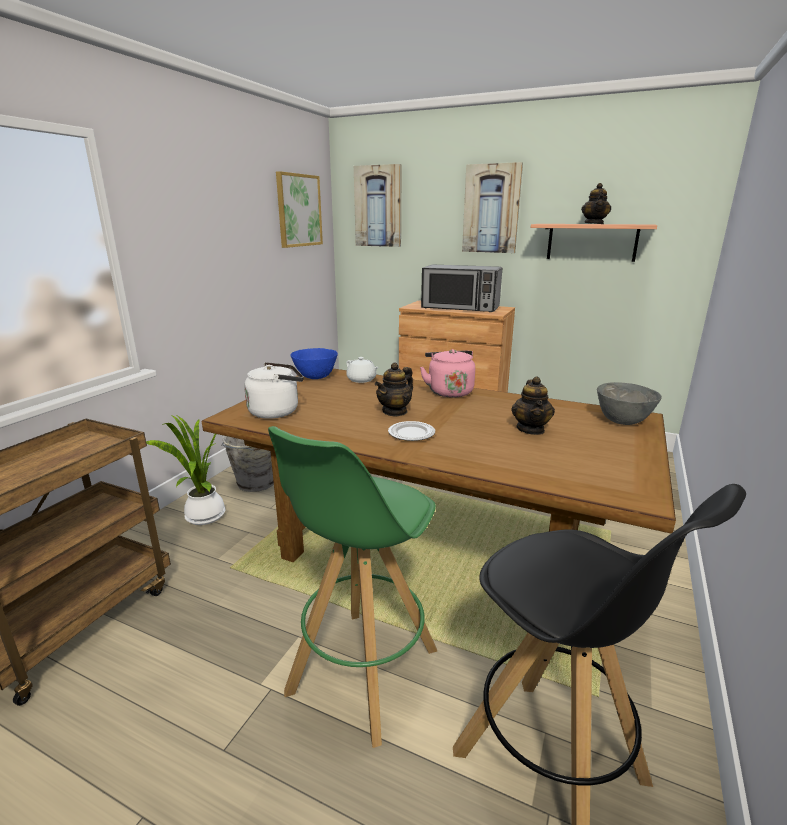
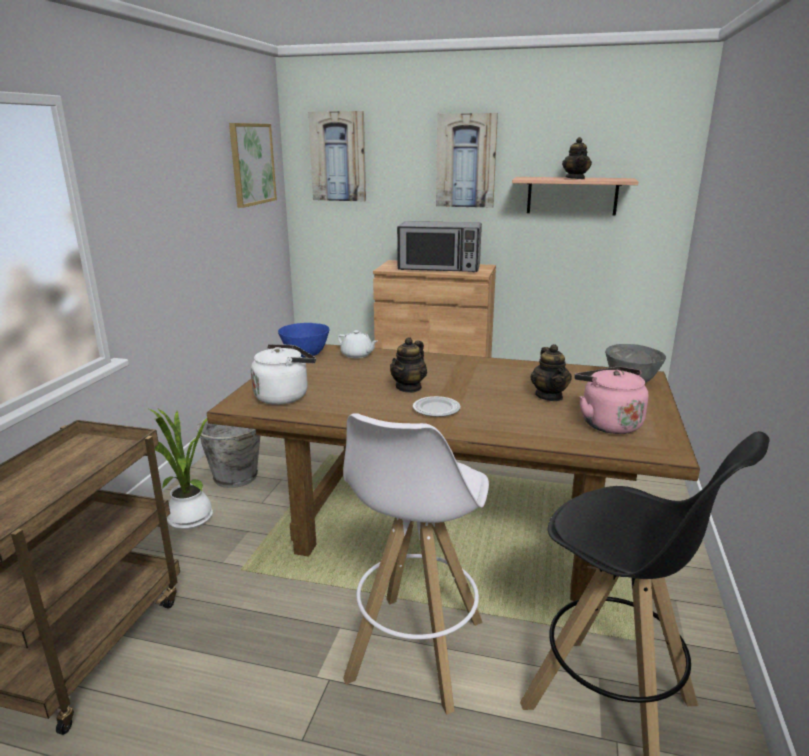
camera: 10 degrees left, 0 degrees up
green stool [268,426,437,748] -> white stool [343,413,489,715]
pink kettle [420,349,475,398] -> pink kettle moved to [574,367,648,434]

